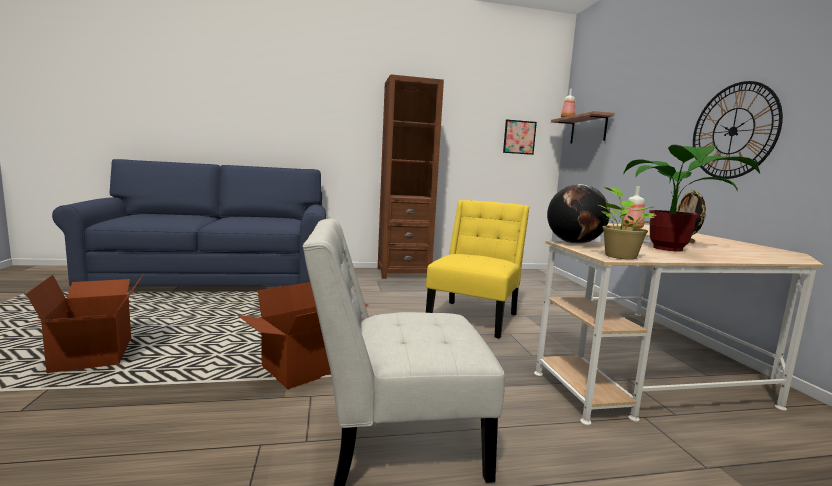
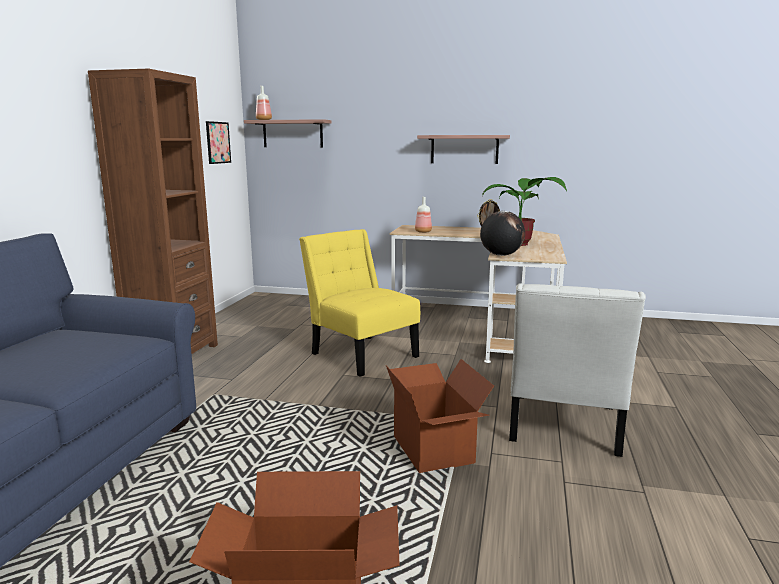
camera: 65 degrees left, 5 degrees up
potted plant [599,187,657,260] -> none
wall clock [693,81,783,179] -> shelf [417,135,510,164]

